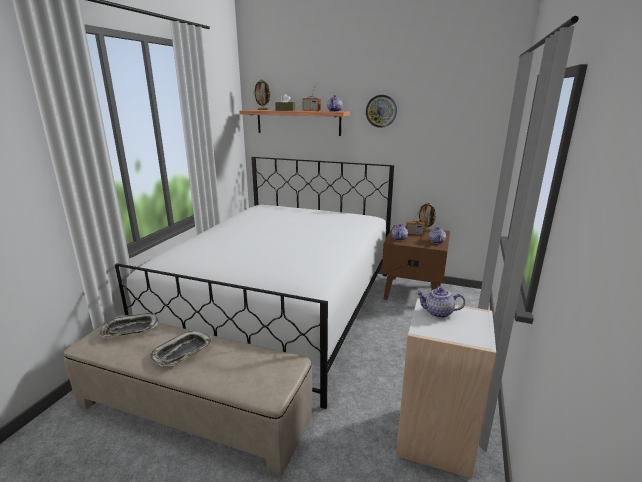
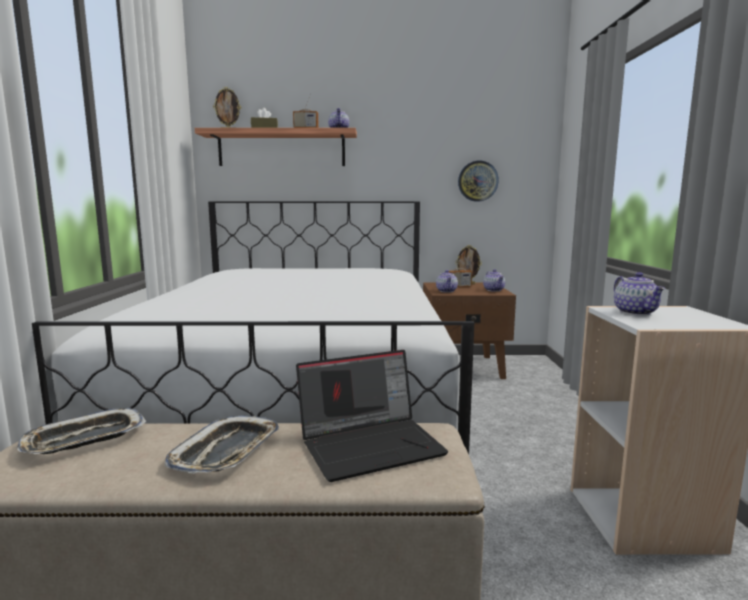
camera: 20 degrees left, 10 degrees down
wall clock [366,95,397,128] -> wall clock moved to [458,161,499,202]
teapot [416,287,465,318] -> teapot turned 90 degrees counterclockwise [614,272,665,316]
none -> laptop [296,350,448,482]

